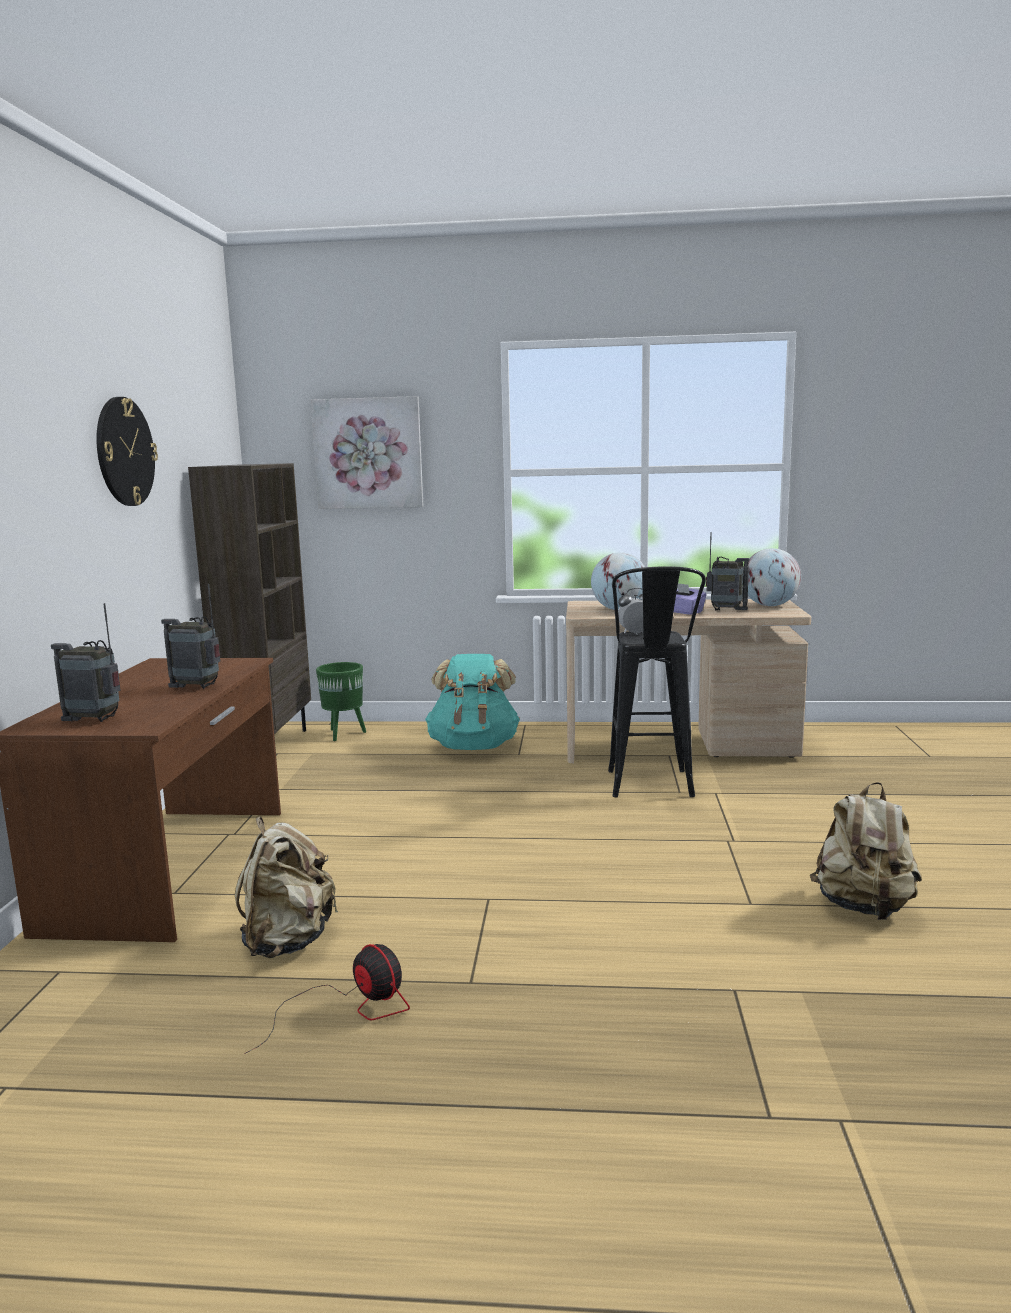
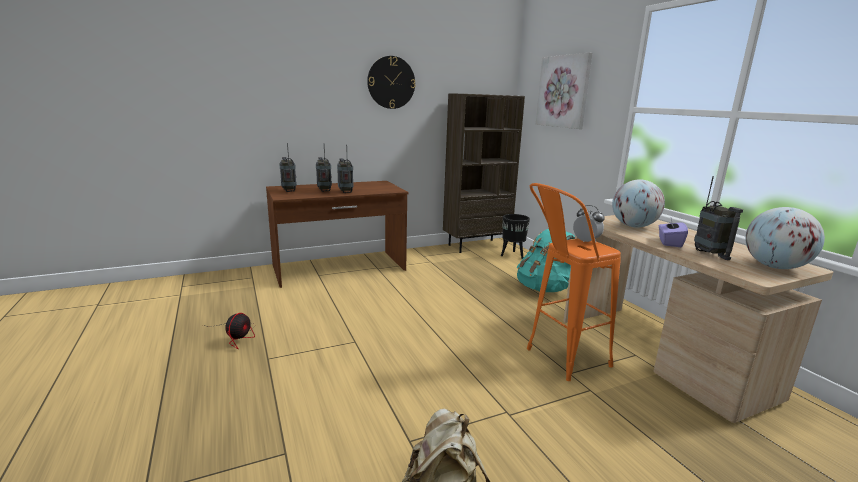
camera: 60 degrees right, 5 degrees up
beige backpack [235,816,338,958] -> none
green planter [316,662,366,741] -> black planter [501,214,530,259]
black stool [608,566,706,798] -> orange stool [527,183,621,381]
none -> radio [316,146,332,192]

